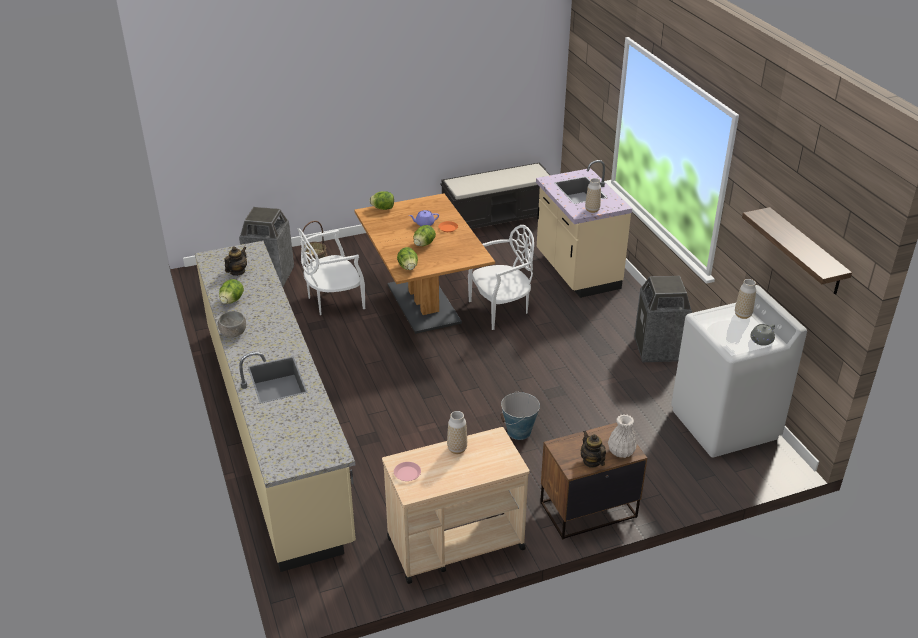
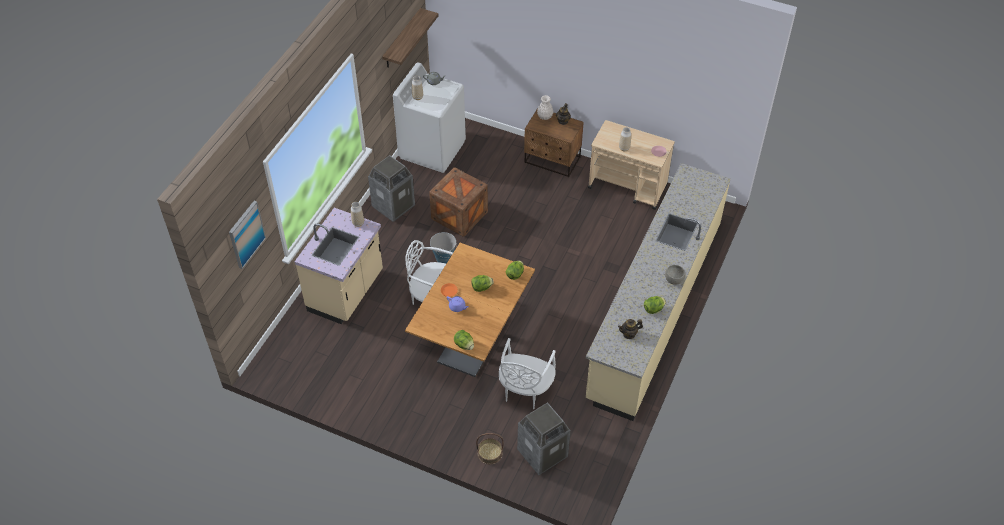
camera: 135 degrees left, 15 degrees up
white chair [298,229,365,315] -> white chair turned 90 degrees clockwise [499,338,556,409]
black bench [440,162,550,229] -> none
bucket [501,391,540,440] -> bucket moved to [430,232,457,264]
none -> picture [229,201,266,269]
none -> crate [429,167,488,237]

